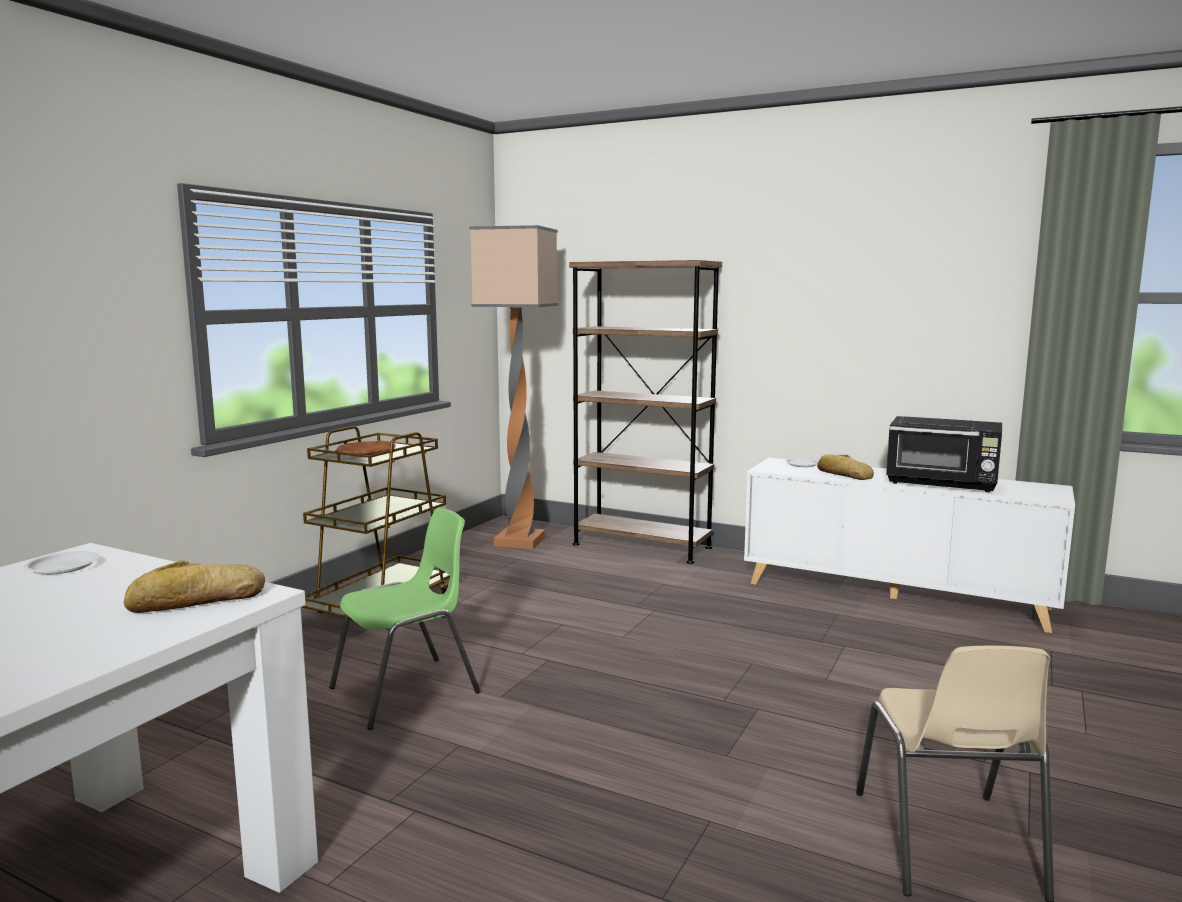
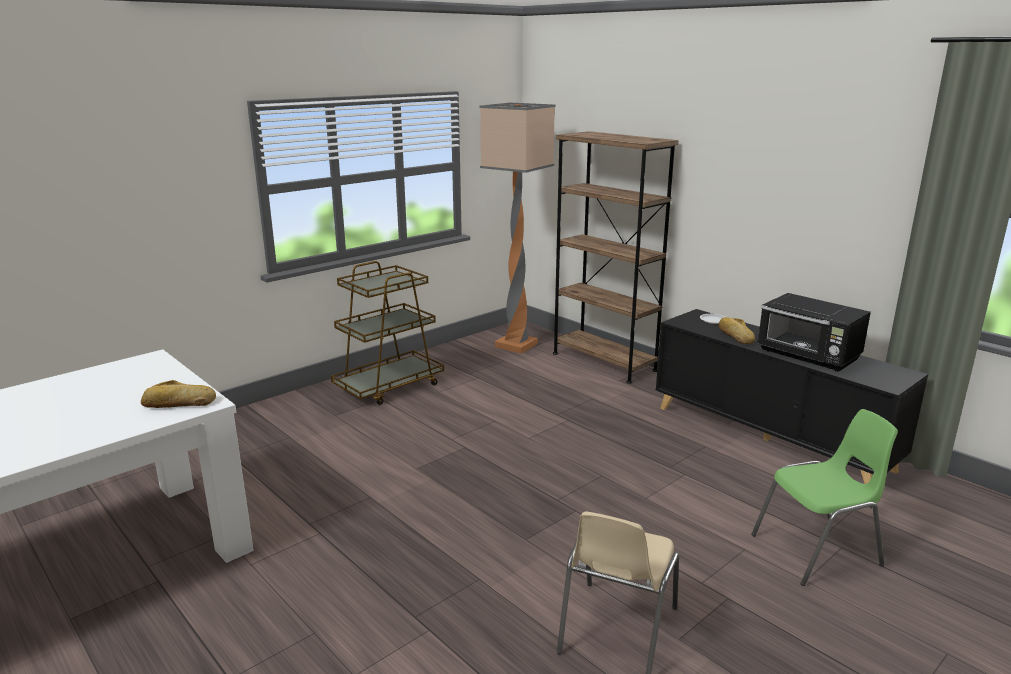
camera: 20 degrees right, 10 degrees up
white plate [24,551,99,575] -> none
green chair [329,508,481,730] -> green chair moved to [751,409,898,586]
brown plate [336,441,396,455] -> none
white cabinet [744,458,1075,633] -> black cabinet [656,309,928,484]

